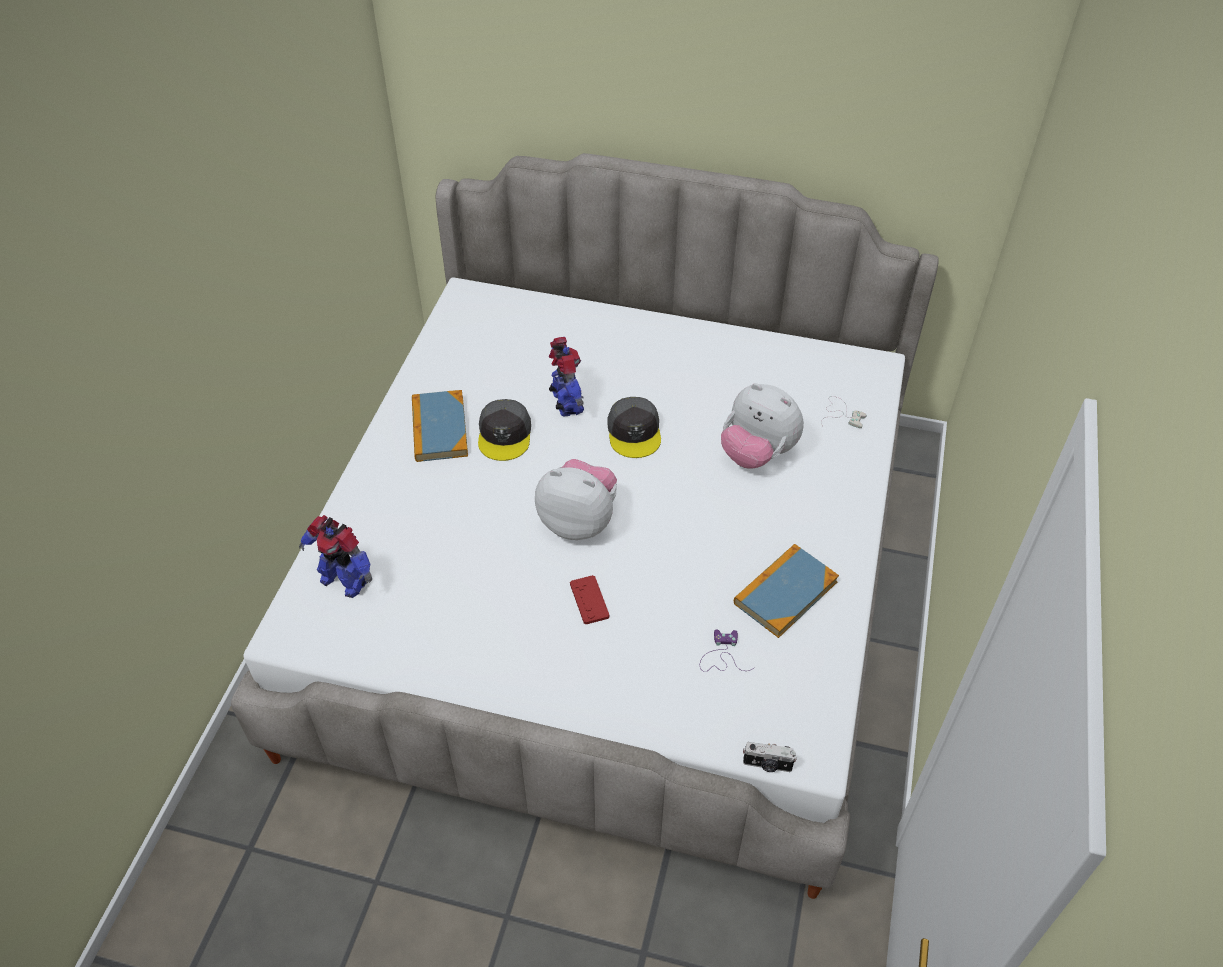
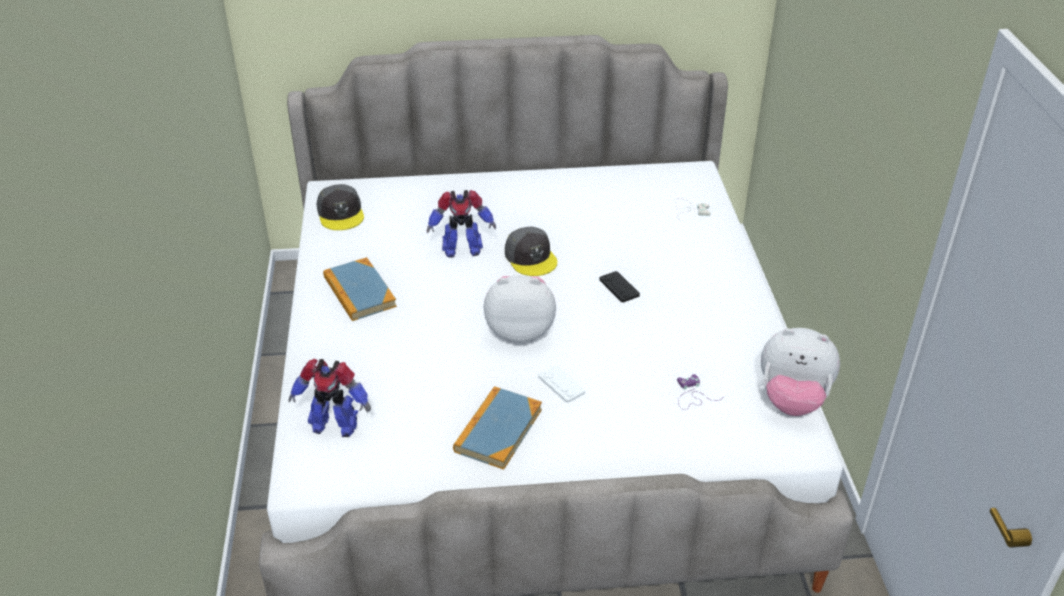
camera: 20 degrees left, 10 degrees down
grey cap [478,399,531,461] -> grey cap moved to [316,184,364,230]
toy robot [549,337,584,417] -> toy robot turned 120 degrees clockwise [427,190,496,258]
red game controller [570,575,610,624] -> white game controller [538,365,585,403]
plush toy [721,383,804,469] -> plush toy moved to [761,328,840,416]
book [734,544,839,638] -> book moved to [453,386,542,470]
camera [743,742,797,772] -> none
none -> black game controller [599,271,640,302]

